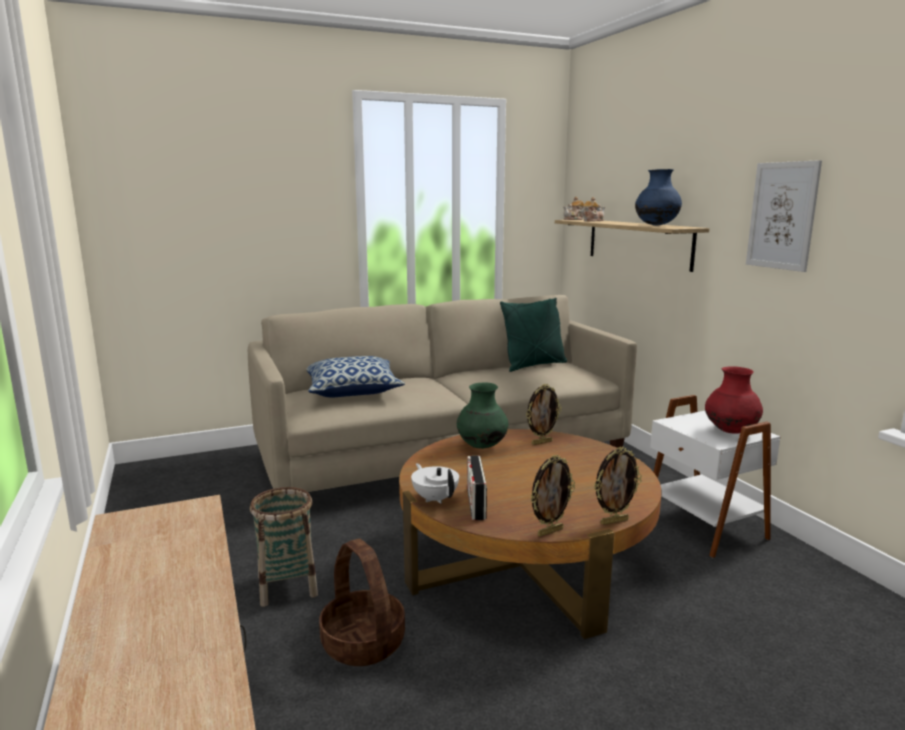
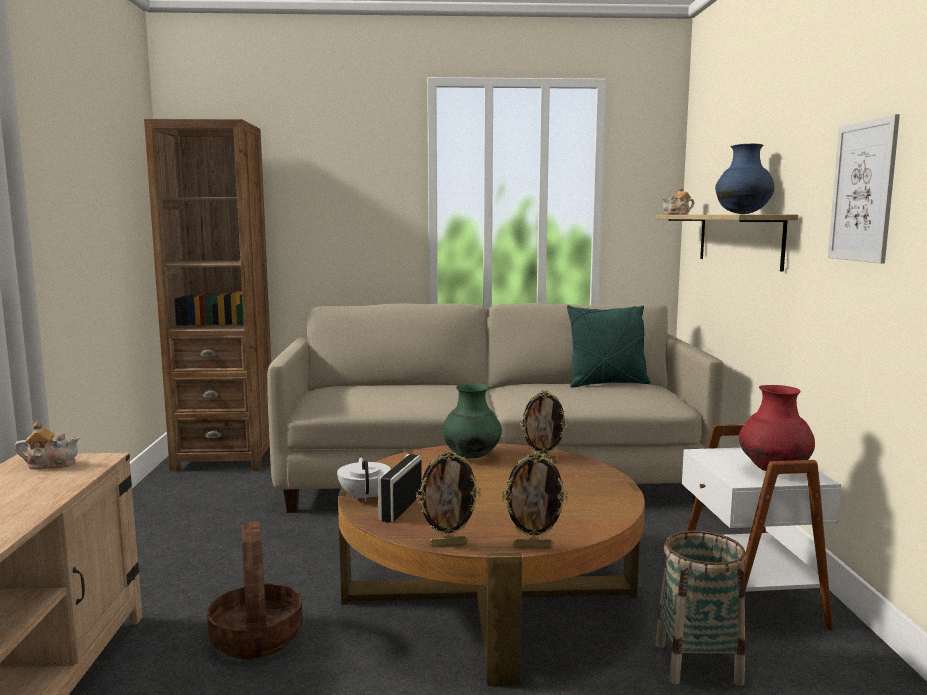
camera: 20 degrees right, 5 degrees down
basket [250,487,318,607] -> basket moved to [655,530,747,686]
pillow [306,356,405,397] -> none
teapot [581,197,605,221] -> teapot moved to [15,421,79,469]
none -> brown bookcase [144,119,271,472]

